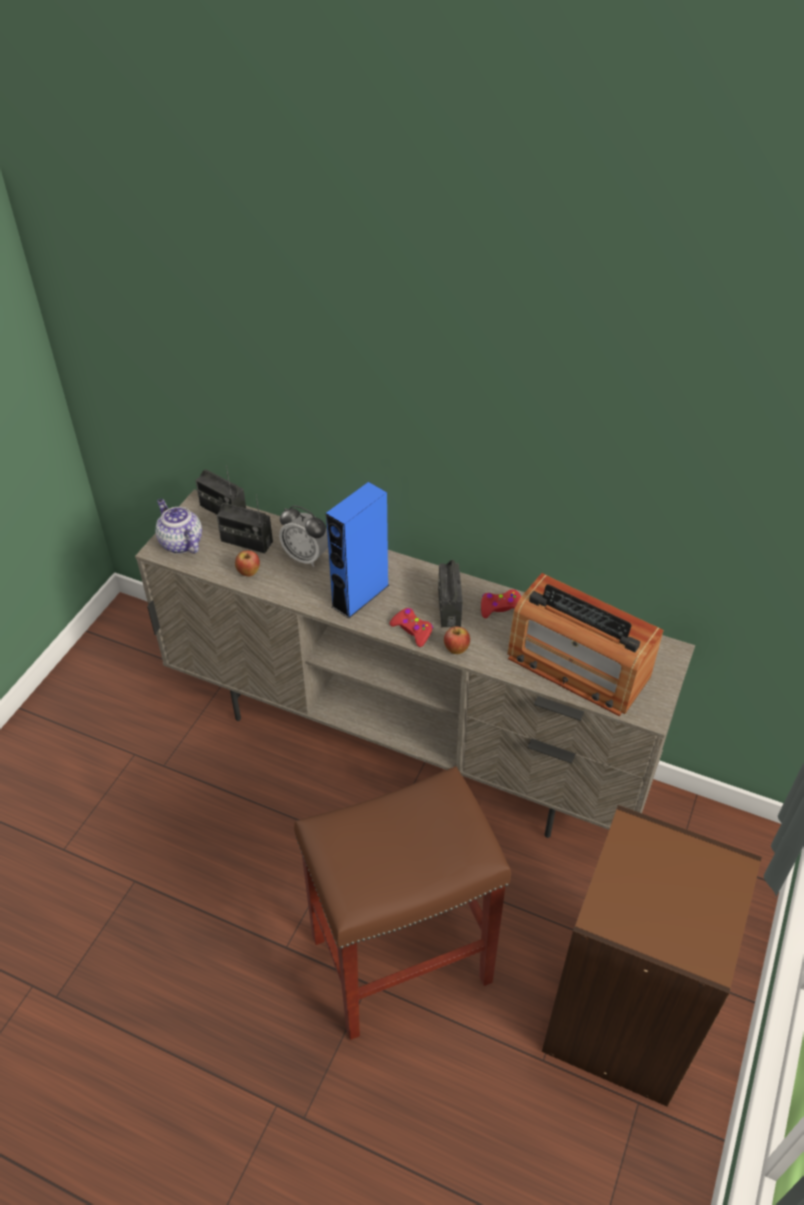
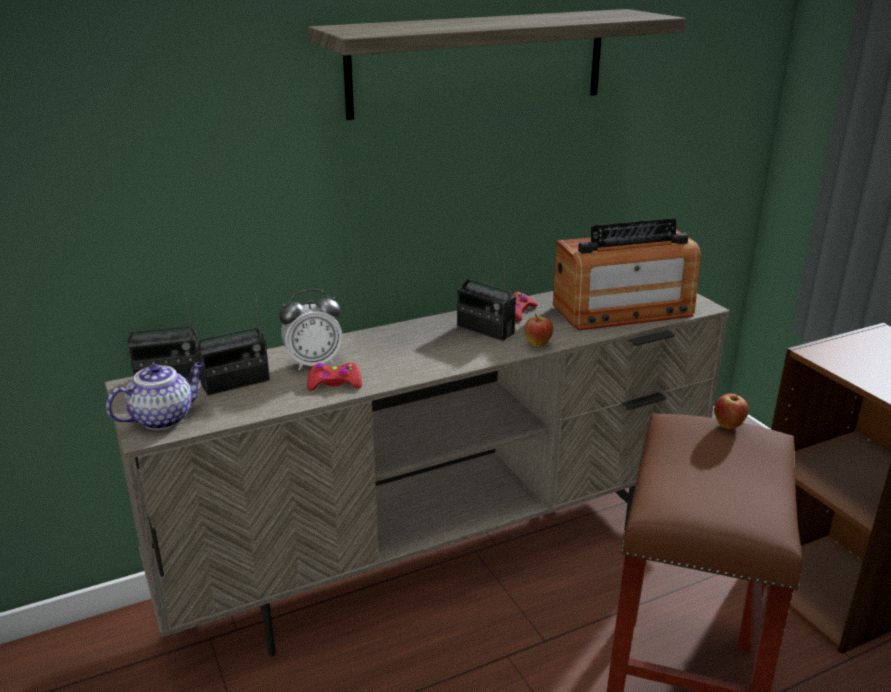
camera: 50 degrees left, 20 degrees down
teapot [156,499,202,554] -> teapot turned 135 degrees clockwise [106,362,204,430]
apple [235,551,260,577] -> apple moved to [714,392,749,429]
blue speaker [326,482,389,619] -> none
red game controller [389,608,433,647] -> red game controller moved to [307,363,362,391]
none -> shelf [308,9,686,120]

